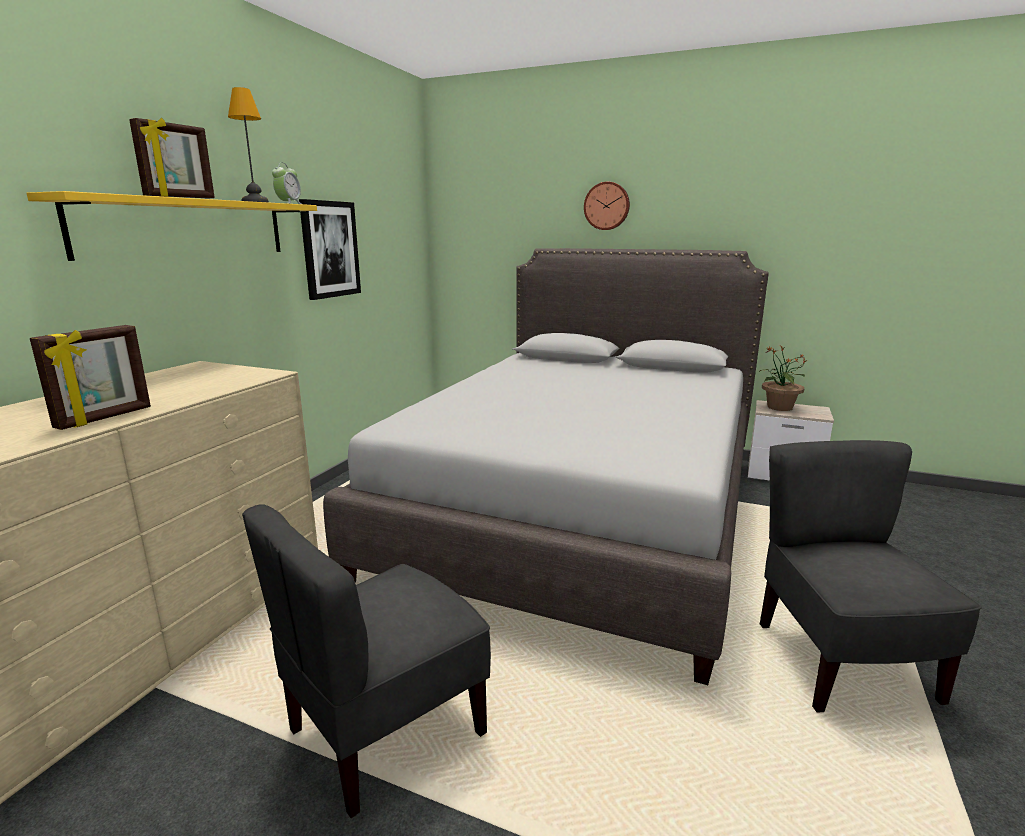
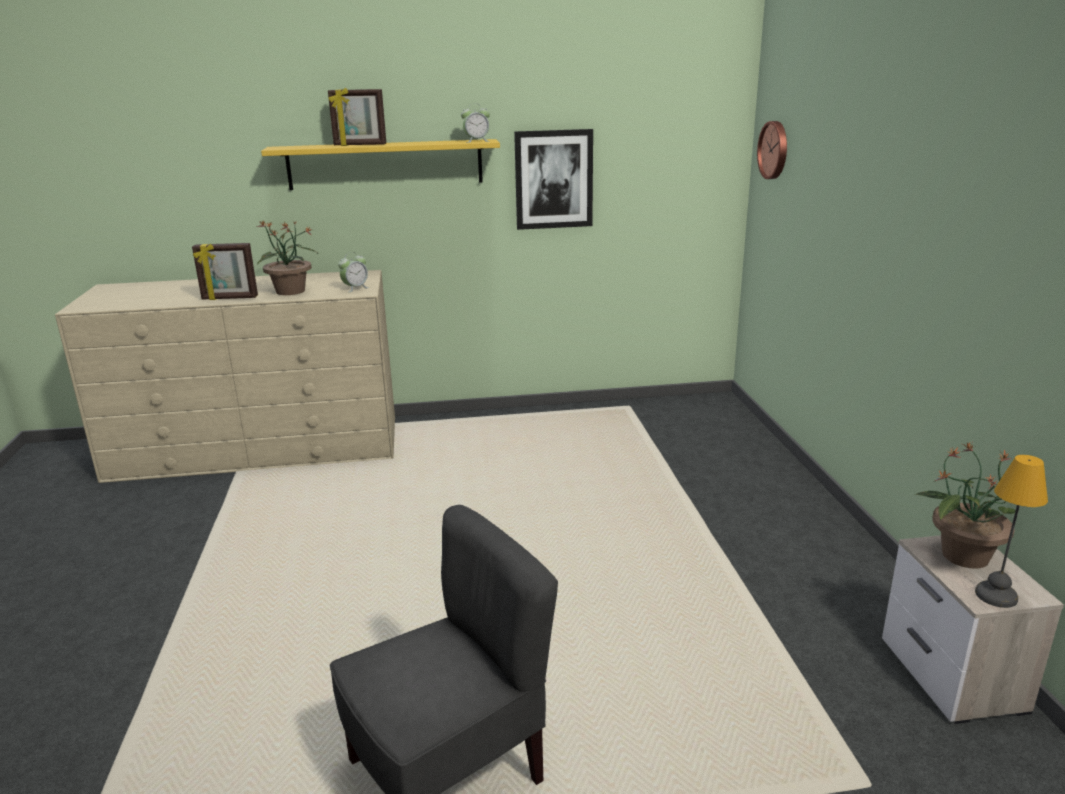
camera: 60 degrees right, 5 degrees up
table lamp [228,87,269,202] -> table lamp moved to [975,455,1048,608]
grey chair [242,504,491,818] -> none
grey bed [323,248,769,685] -> none
wall clock [584,182,630,230] -> wall clock moved to [757,121,787,179]
none -> potted plant [256,221,317,295]
none -> alarm clock [338,252,370,292]

